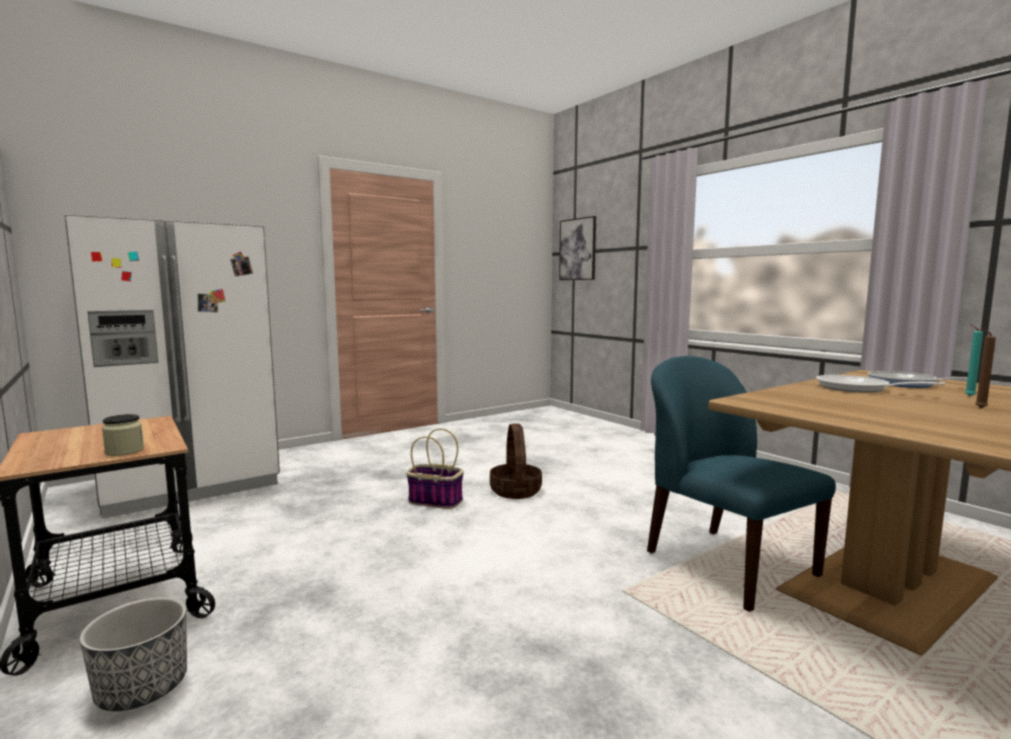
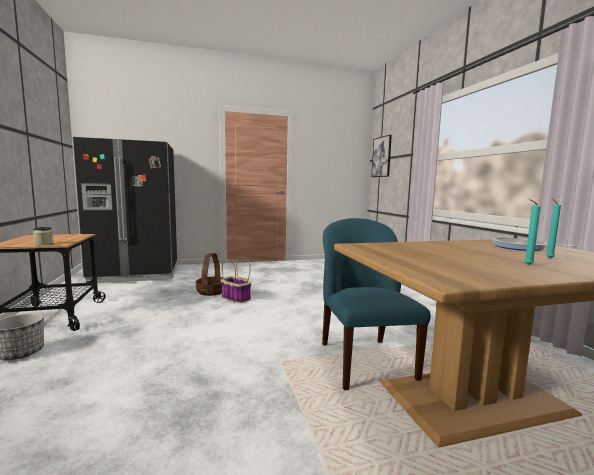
camera: 20 degrees right, 0 degrees up
white fridge [65,215,280,519] -> black fridge [72,137,177,283]
basket [490,423,542,499] -> basket moved to [196,253,223,296]
frying pan [816,375,946,393] -> none
brown candle [975,329,996,409] -> turquoise candle [524,199,541,265]

